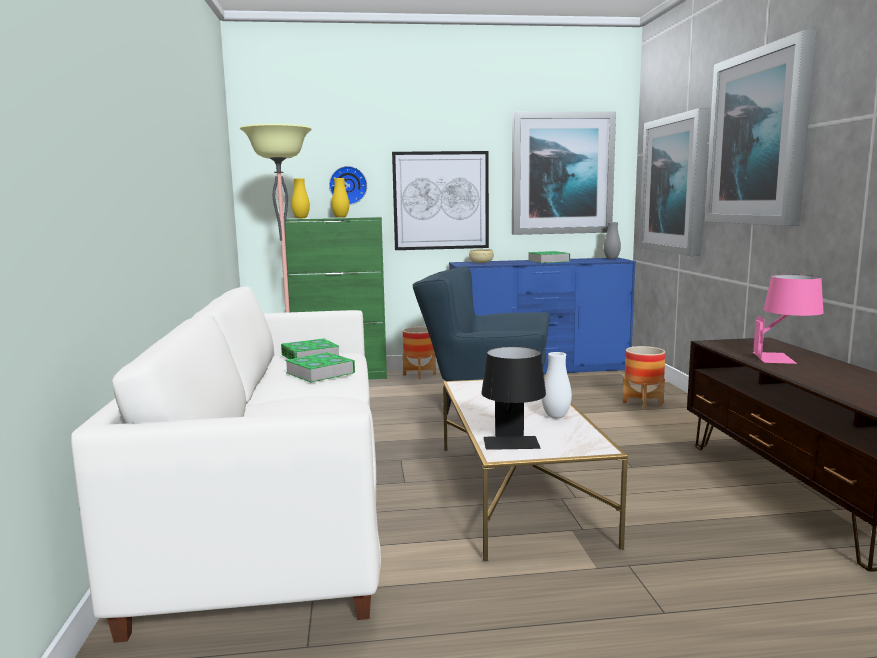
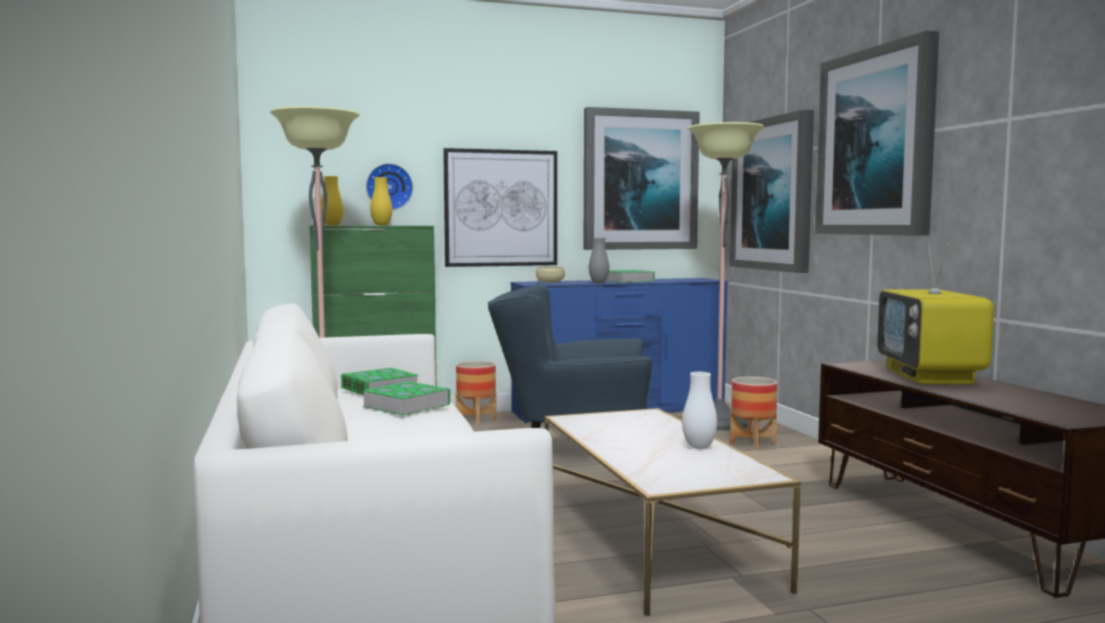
camera: 10 degrees left, 5 degrees down
black table lamp [481,347,546,450] -> none
grey vase [604,222,621,259] -> grey vase moved to [589,238,609,283]
pink table lamp [753,274,824,364] -> television [877,242,994,385]
none -> floor lamp [687,122,764,431]

